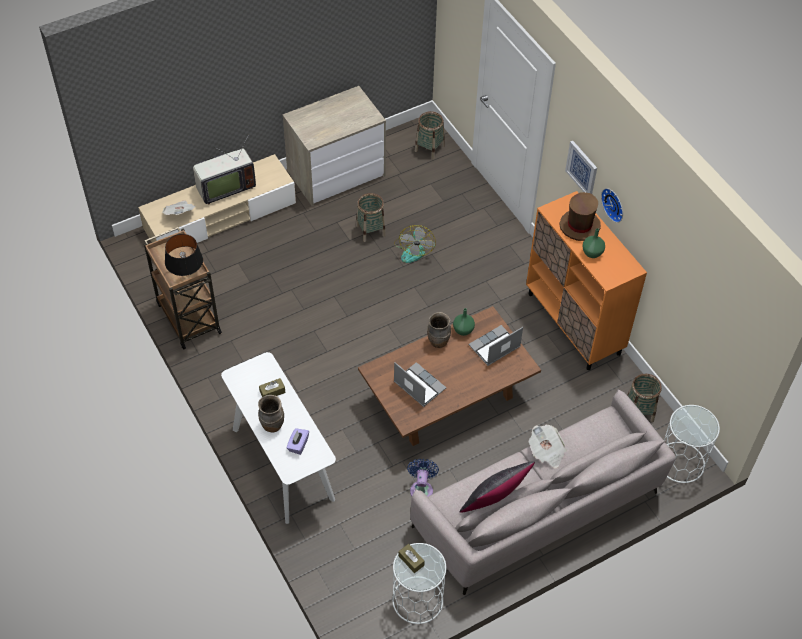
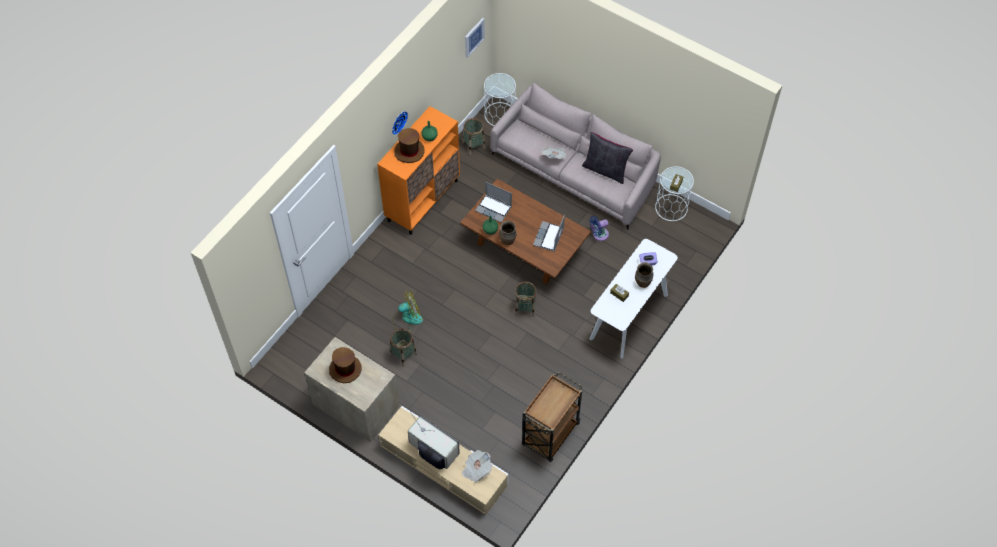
camera: 115 degrees left, 5 degrees up
black table lamp [165,234,203,276] -> none
basket [415,111,445,160] -> basket moved to [515,281,537,317]
picture [565,141,597,194] -> picture moved to [465,18,485,58]
none -> brown hat [329,347,361,383]

